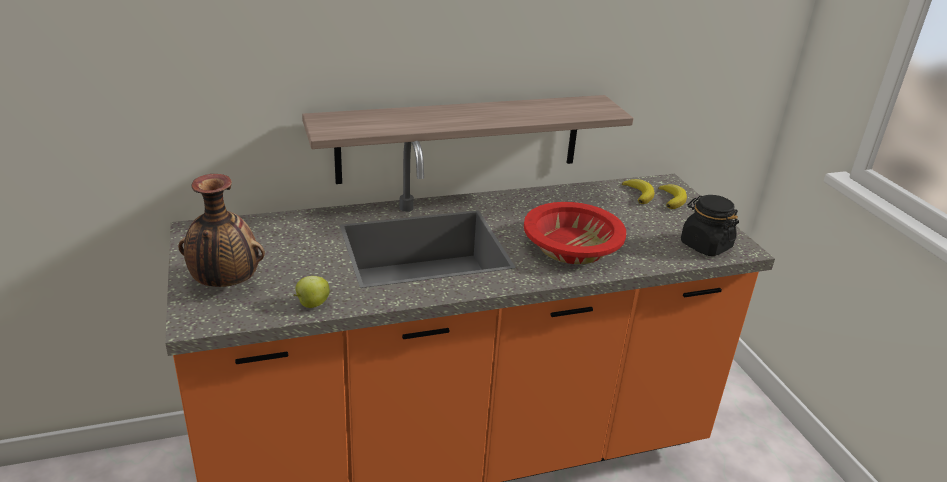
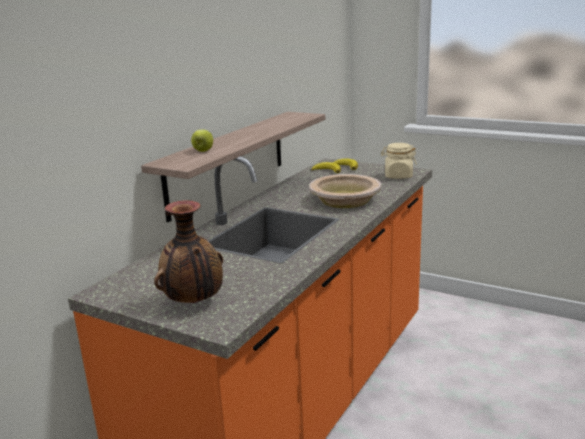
camera: 40 degrees left, 10 degrees down
apple [294,276,330,308] -> apple moved to [191,129,213,152]
red bowl [524,202,626,264] -> beige bowl [309,174,381,208]
black jar [681,195,739,256] -> beige jar [381,143,417,179]

